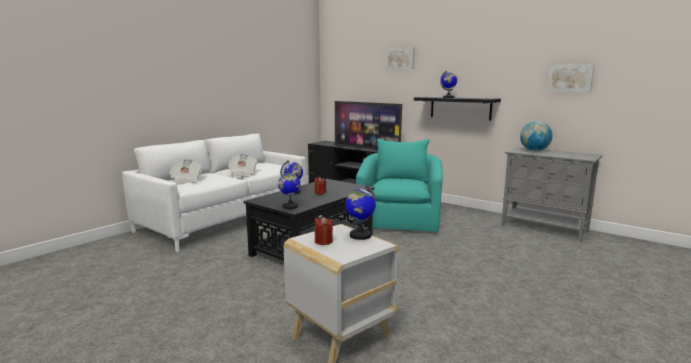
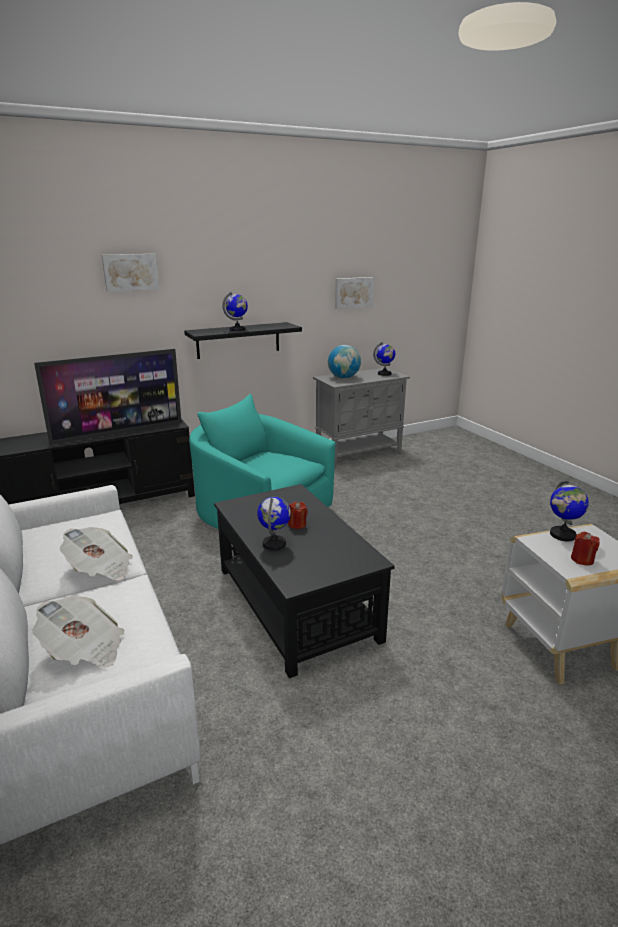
camera: 65 degrees left, 10 degrees up
globe [278,169,300,209] -> globe moved to [373,342,395,376]

